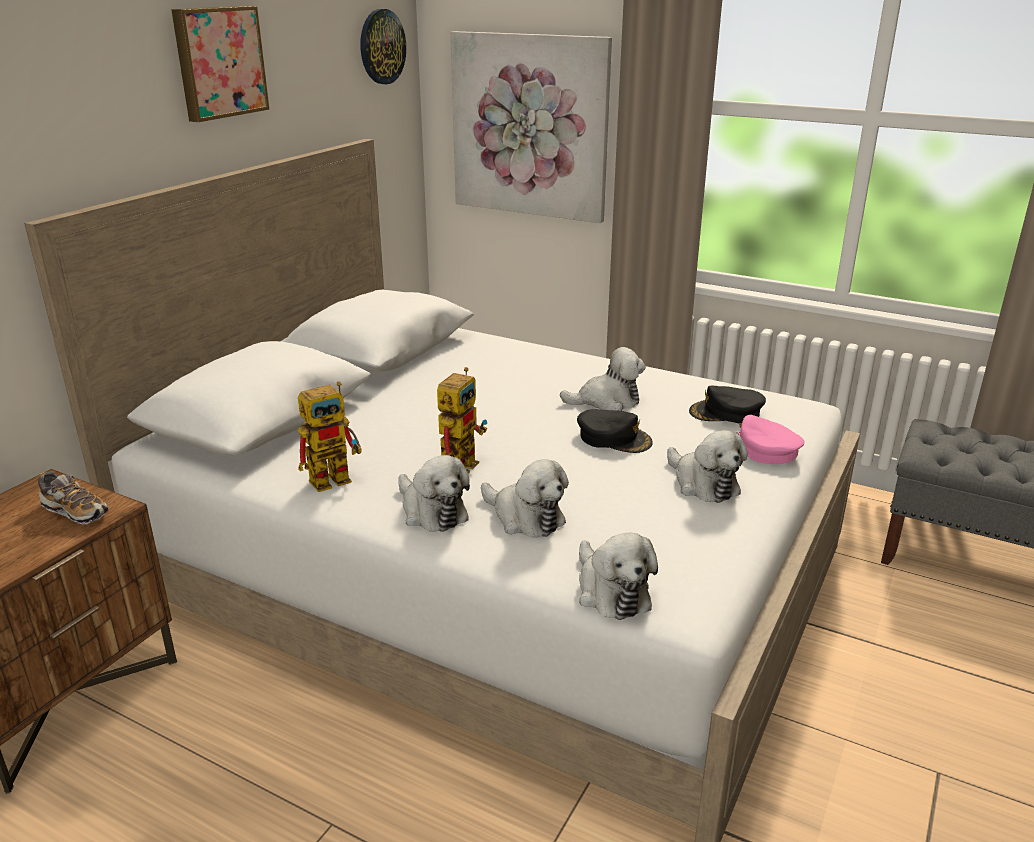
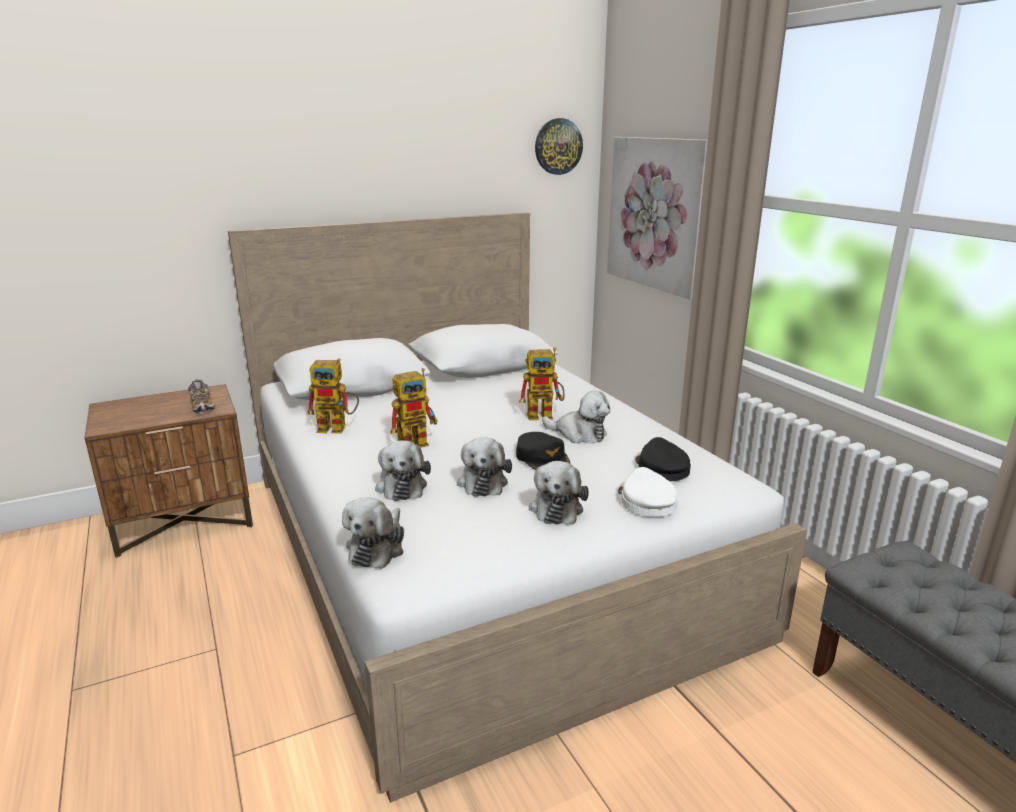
camera: 35 degrees right, 5 degrees down
picture [171,6,270,122] -> none
plush toy [398,455,470,532] -> plush toy moved to [457,437,512,497]
black cap [689,385,766,423] -> black cap turned 45 degrees clockwise [635,437,691,481]
pink cap [736,415,805,464] -> white cap [618,467,678,517]
none -> toy robot [519,347,565,420]

